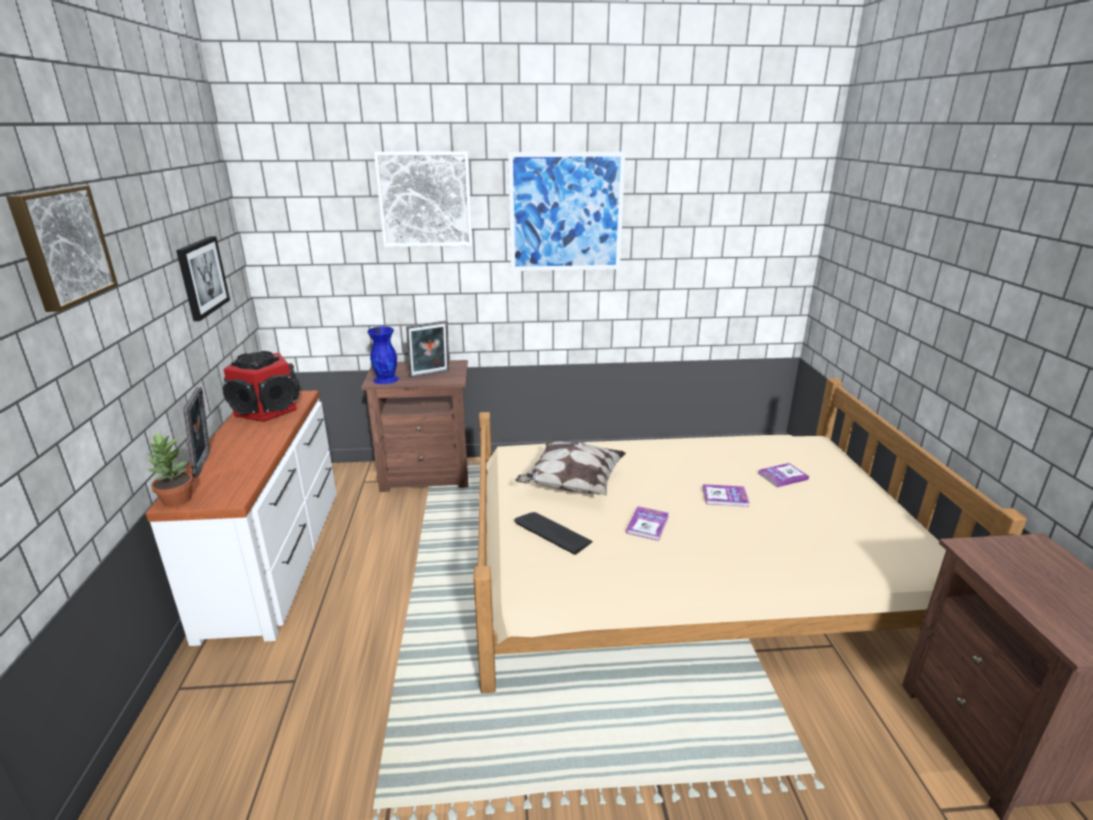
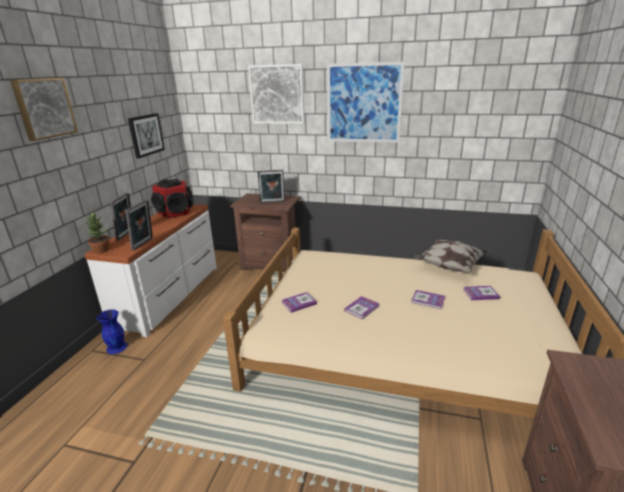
camera: 20 degrees right, 0 degrees up
blue vase [367,326,399,384] -> blue vase moved to [97,309,128,354]
keyboard [514,512,593,555] -> book [282,292,317,313]
pillow [515,440,626,496] -> pillow moved to [413,239,488,273]
none -> picture frame [126,200,153,251]

